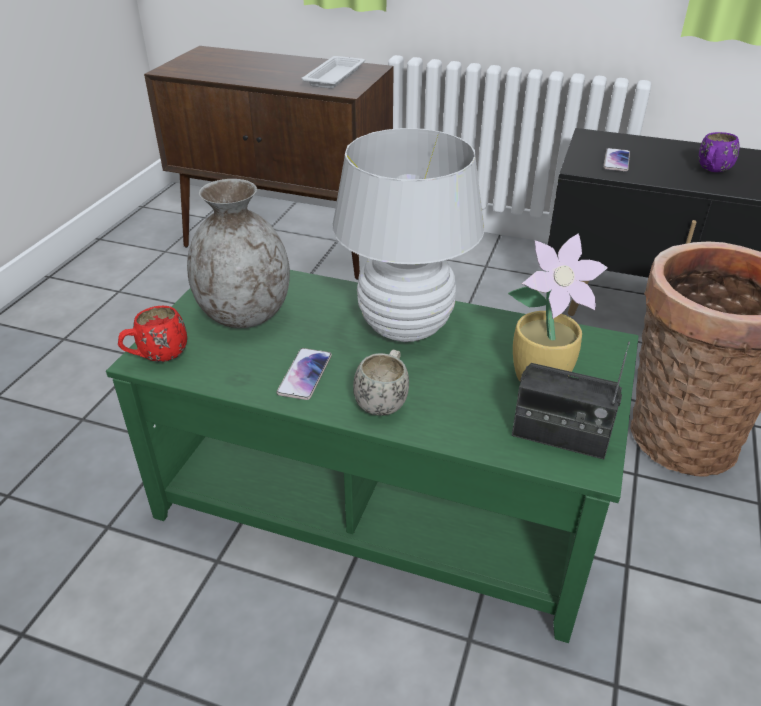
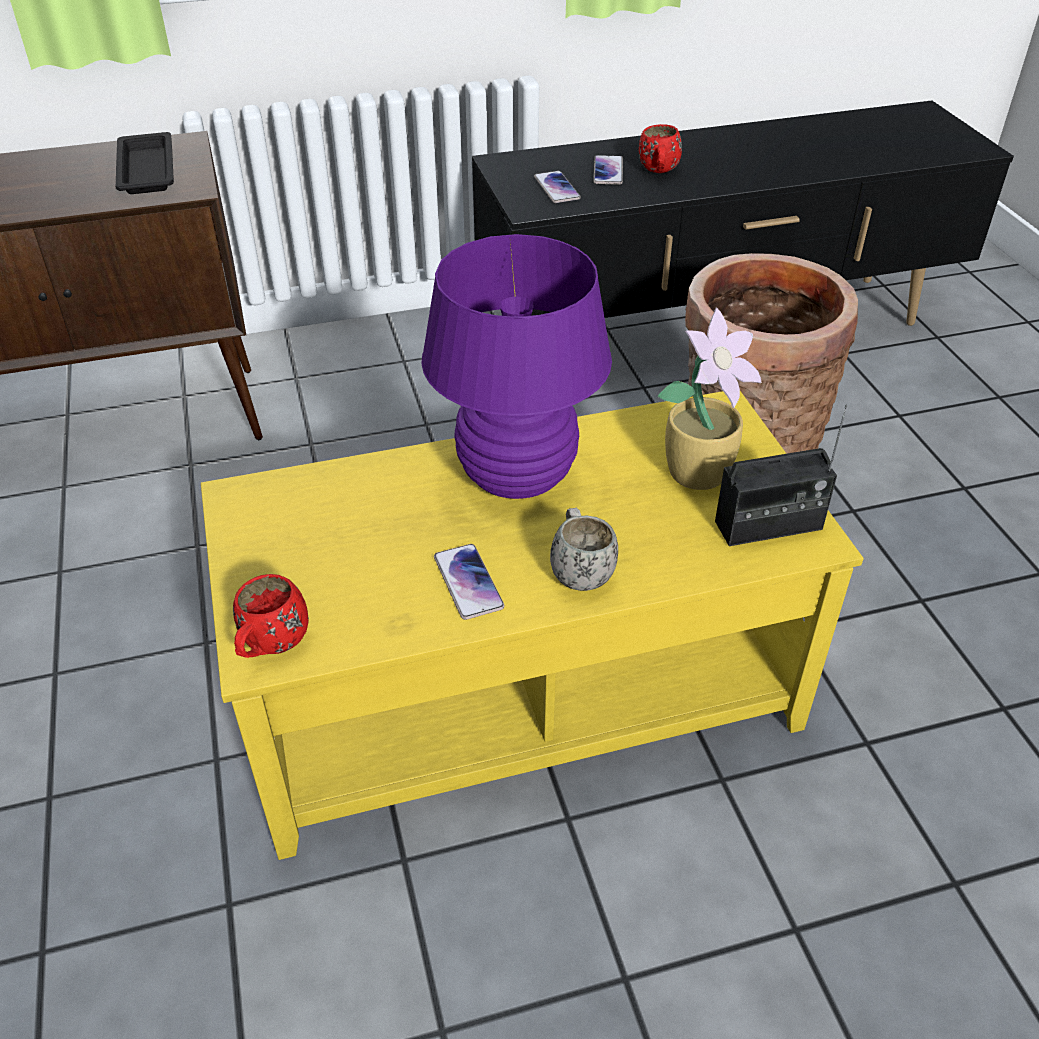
camera: 35 degrees left, 5 degrees up
green coffee table [106,270,639,643] -> yellow coffee table [201,391,864,860]
grey vase [187,179,290,328] -> none
white tray [301,56,365,88] -> black tray [116,132,174,194]
white table lamp [332,128,485,342] -> purple table lamp [421,234,612,499]
purple mug [699,132,739,172] -> red mug [639,124,682,173]
none -> phone [593,155,623,185]

